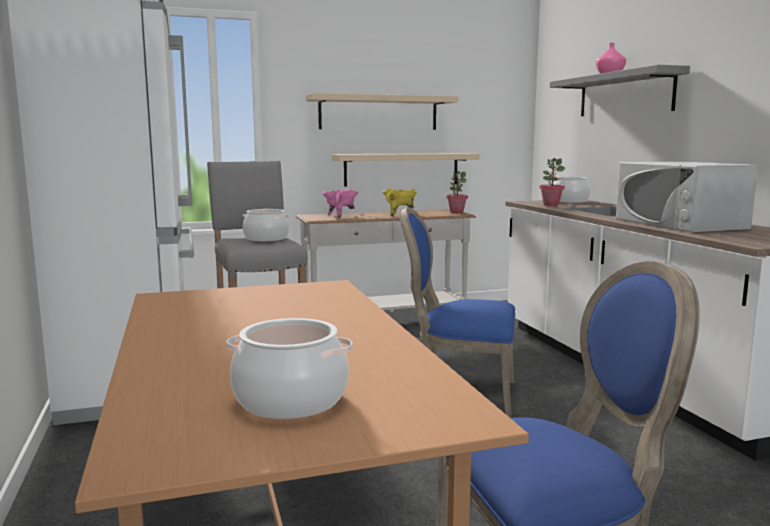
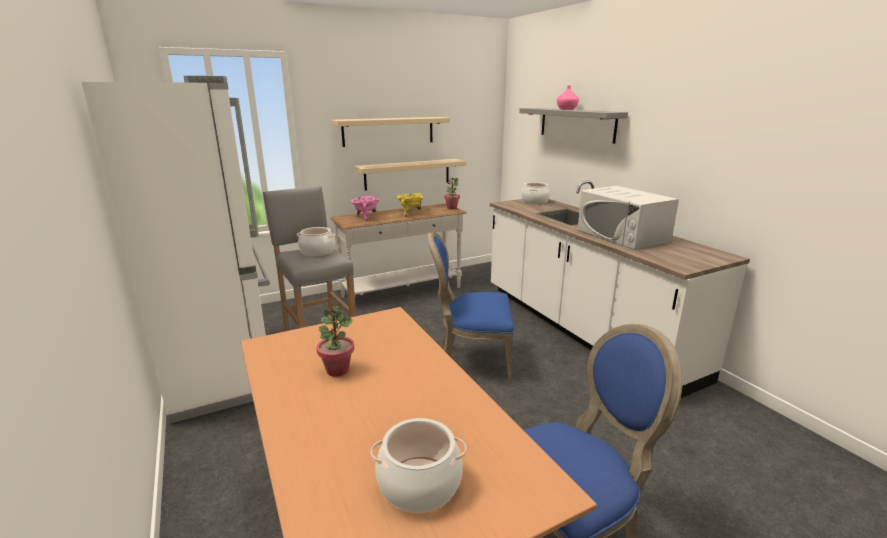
camera: 10 degrees left, 10 degrees up
potted plant [539,158,565,206] -> potted plant moved to [316,306,354,377]

